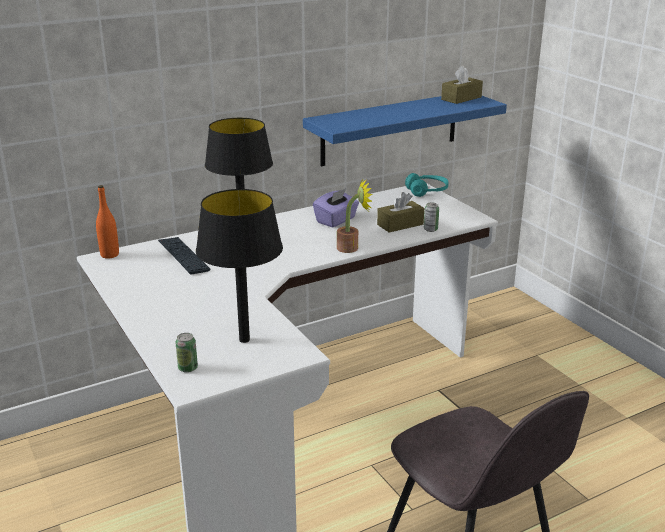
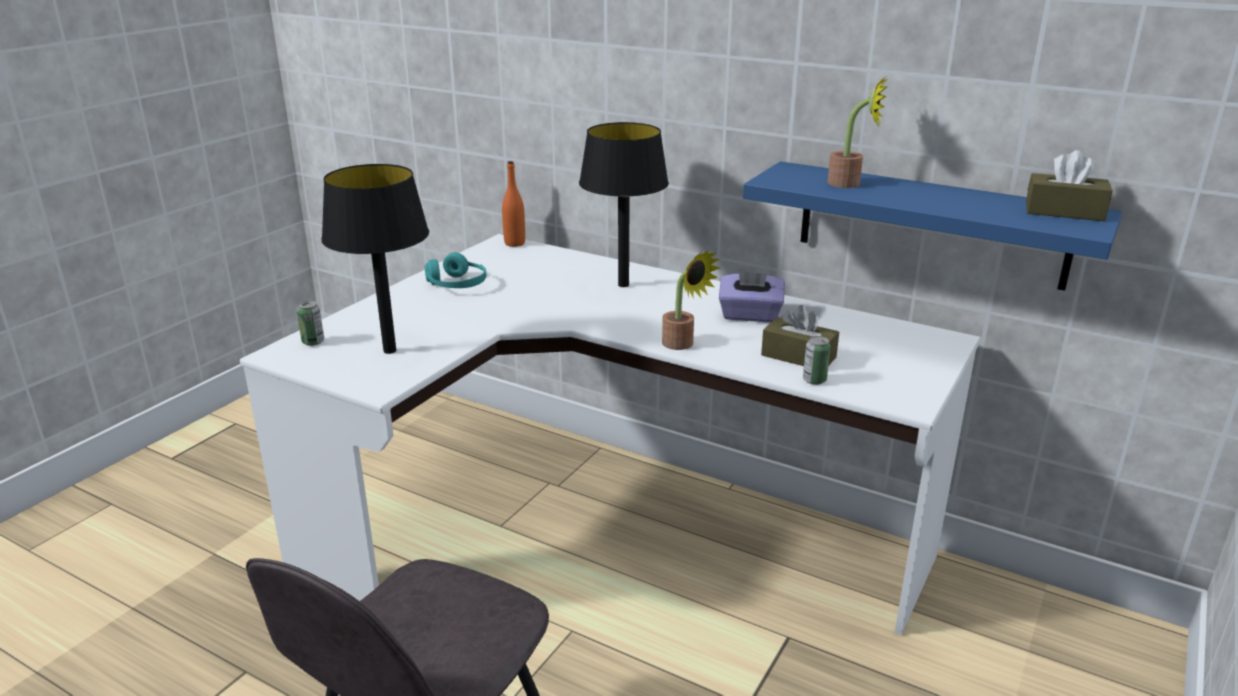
camera: 60 degrees right, 0 degrees up
keyboard [158,237,210,274] -> none
turquoise headphones [405,173,448,197] -> turquoise headphones moved to [425,252,486,288]
none -> potted plant [828,76,888,188]

